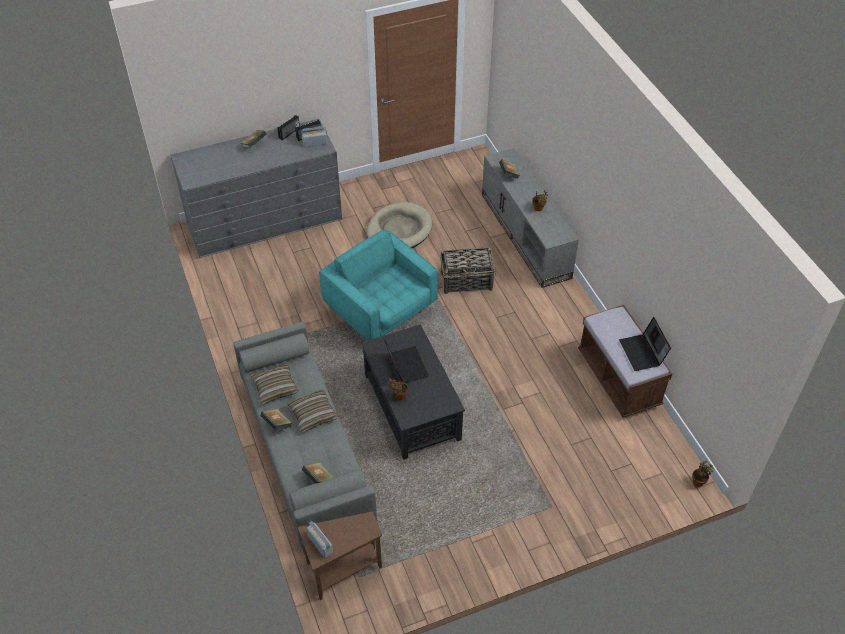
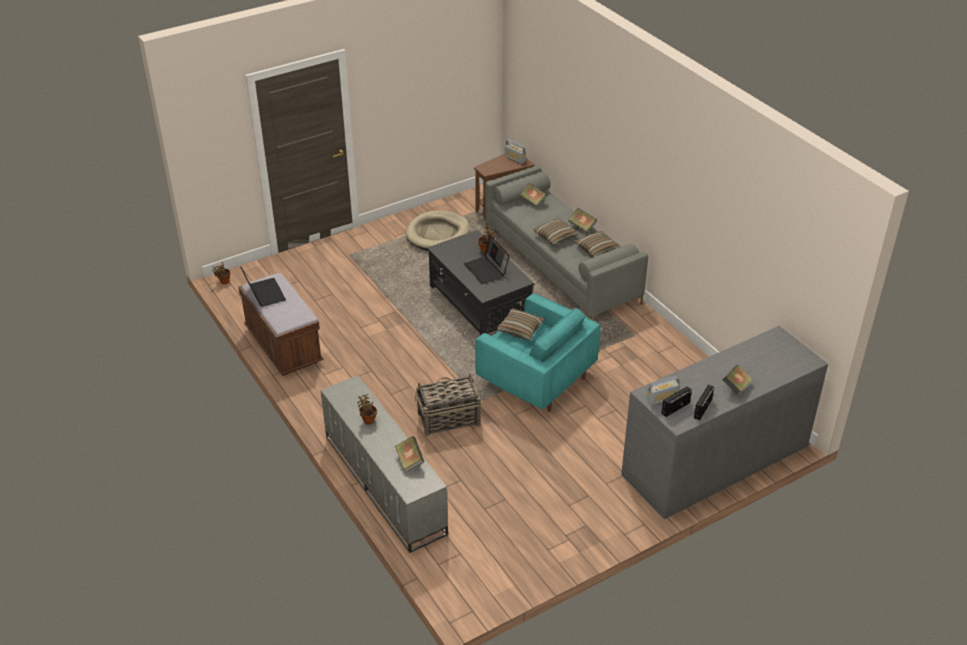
camera: 170 degrees right, 10 degrees down
beige dog bed [367,202,432,248] -> beige dog bed moved to [406,211,470,251]
none -> pillow [497,309,545,340]

